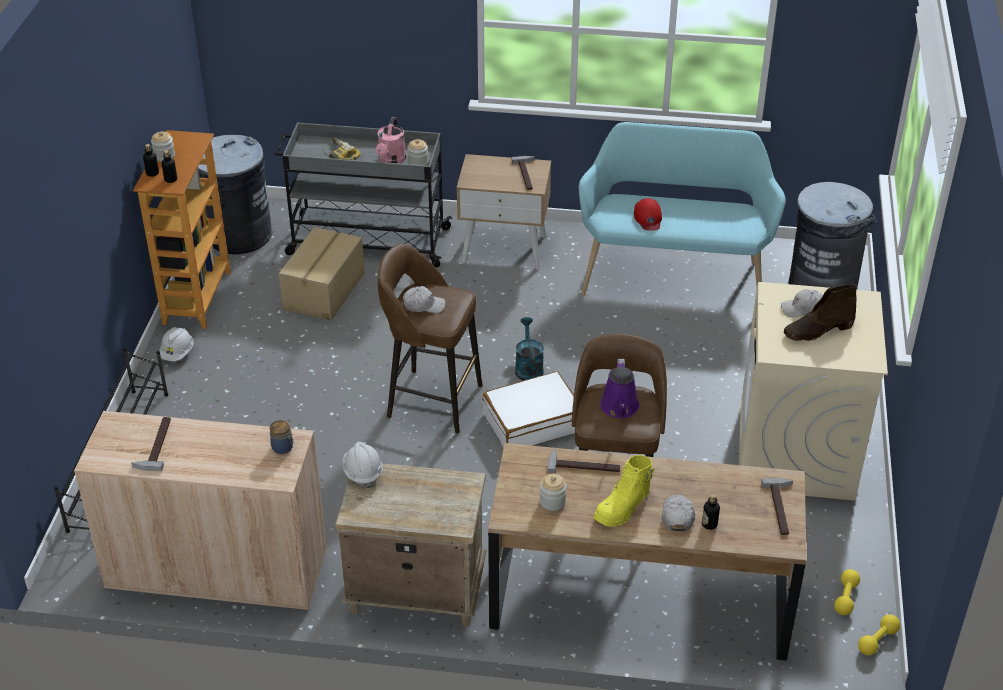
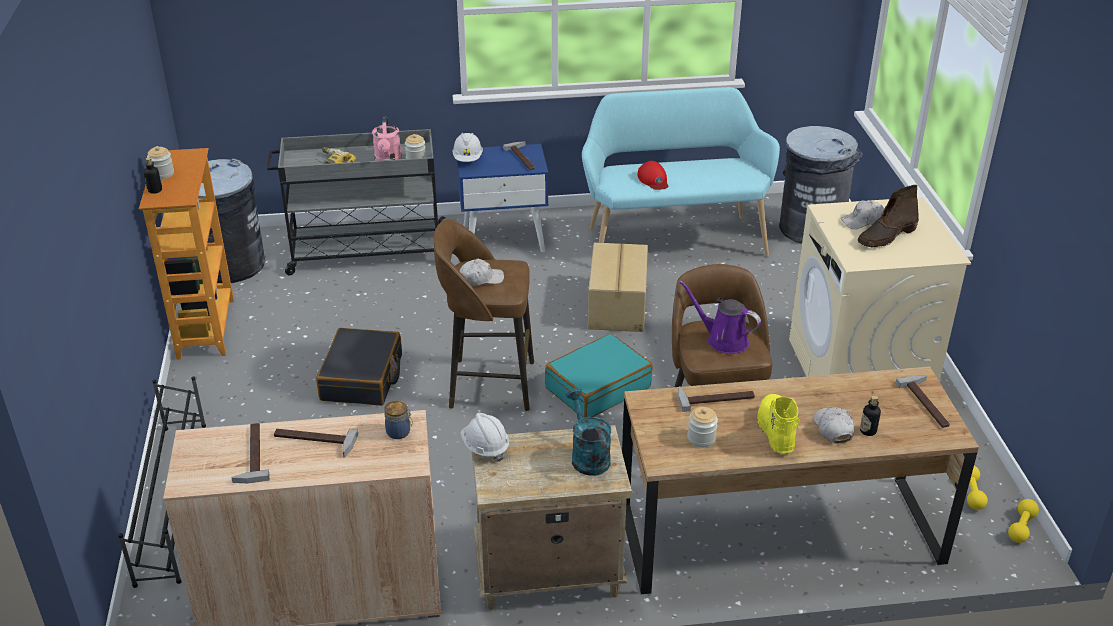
camera: 15 degrees left, 5 degrees down
white hard hat [159,327,194,361] -> white hard hat moved to [452,133,483,162]
bottle [162,150,177,183] -> none
cardboard box [279,227,365,321] -> cardboard box moved to [588,243,648,332]
beige nightstand [456,154,551,270] -> blue nightstand [457,144,548,252]
white suitcase [483,371,575,448] -> turquoise suitcase [545,334,653,418]
turquoise watering can [515,317,544,381] -> turquoise watering can moved to [566,388,611,476]
yellow boot [593,455,655,527] -> yellow boot turned 150 degrees clockwise [757,394,799,453]
purple watering can [600,359,640,418] -> purple watering can turned 135 degrees clockwise [679,280,761,354]
none -> hammer [274,429,358,457]
none -> black suitcase [316,328,402,406]

